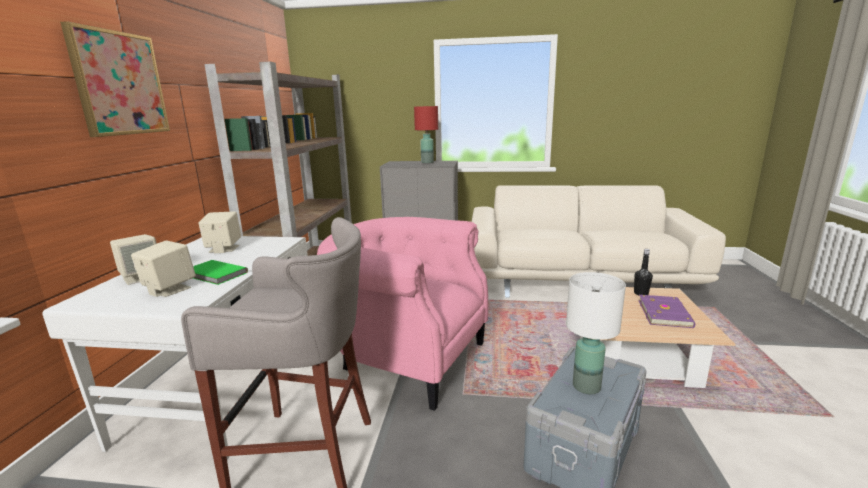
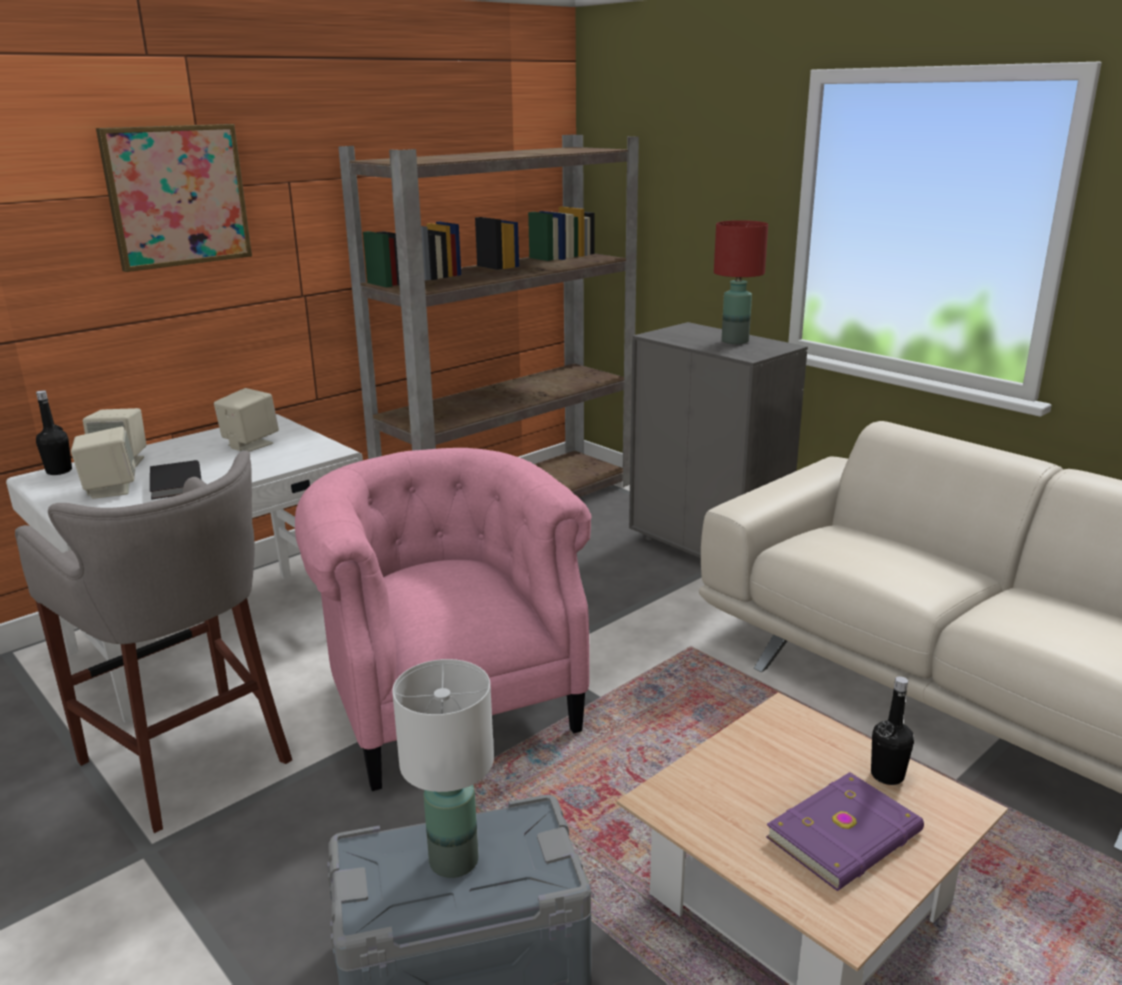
camera: 40 degrees right, 5 degrees up
green book [193,260,248,285] -> black book [150,460,202,500]
none -> black bottle [36,390,72,475]

